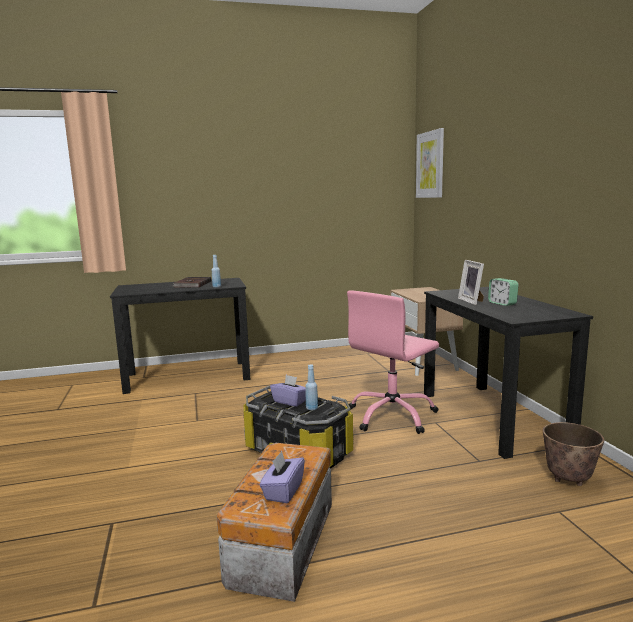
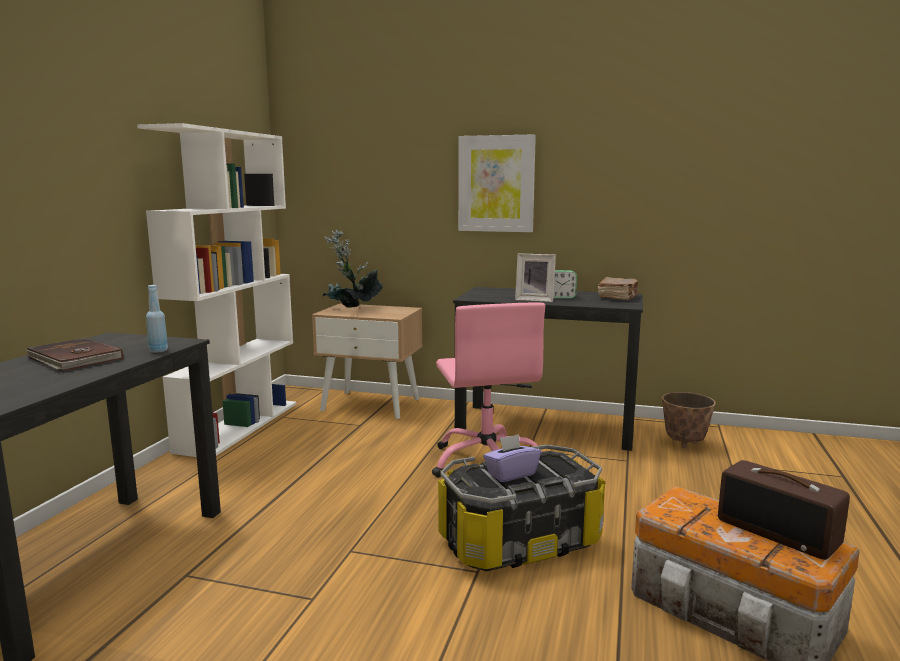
camera: 60 degrees left, 0 degrees up
purple tissue box [259,451,305,503] -> radio [718,460,850,560]
blue bottle [305,364,318,410] -> none
picture [416,128,444,198] -> picture moved to [458,134,536,232]
none -> white bookcase [137,123,296,457]
none -> potted plant [322,229,383,308]
none -> brown book [598,277,638,300]

